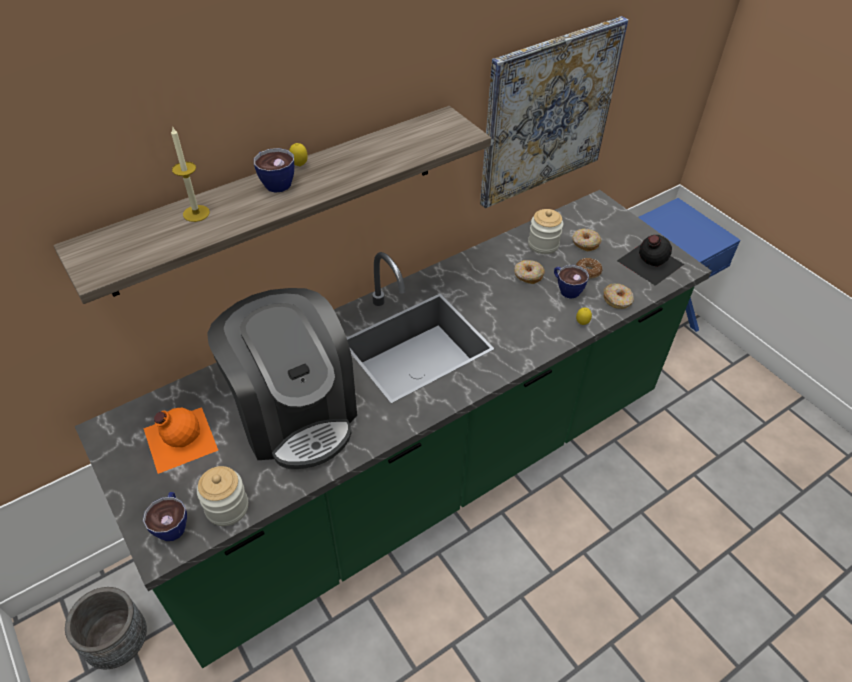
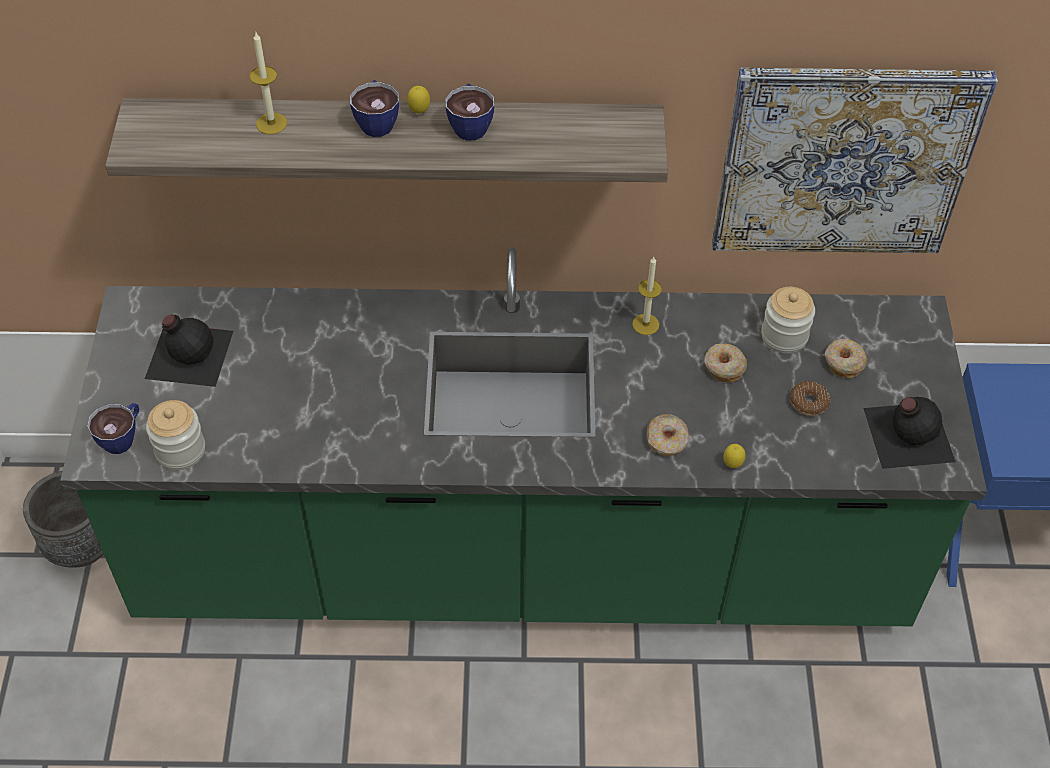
camera: 35 degrees right, 5 degrees up
orange bottle [143,407,218,474] -> black bottle [145,315,233,387]
coffee machine [207,288,357,469] -> none
cup [554,265,589,299] -> cup moved to [445,84,495,141]
donut [603,283,634,309] -> donut moved to [646,414,689,456]
none -> candle [632,257,662,335]

